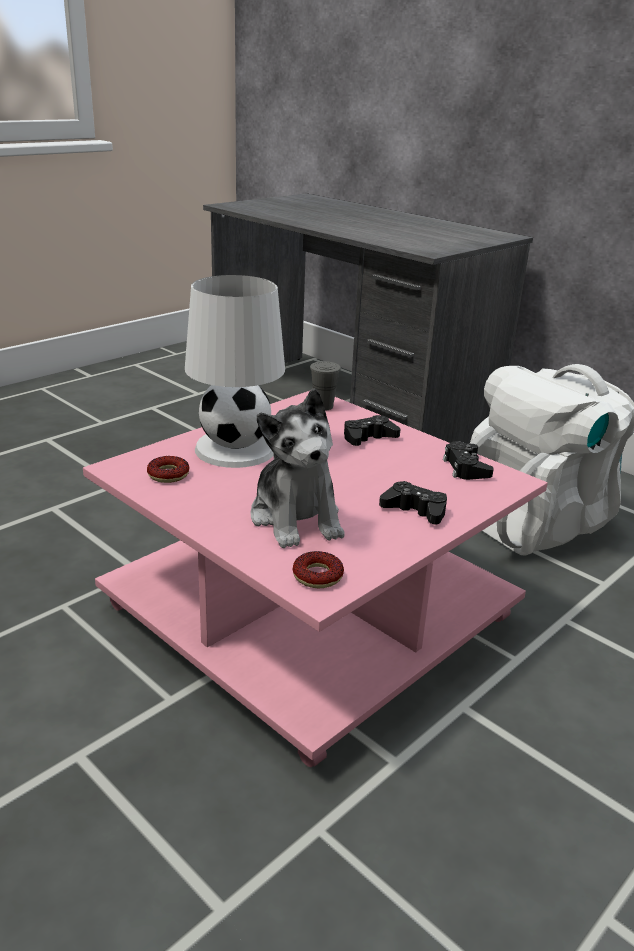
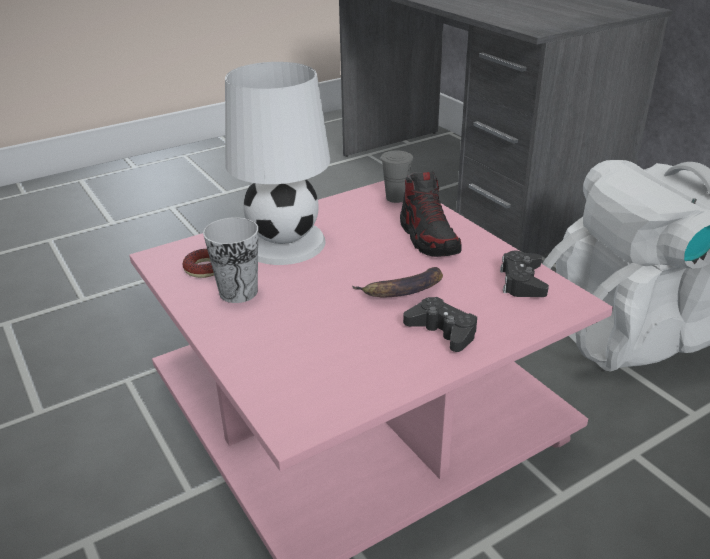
camera: 15 degrees right, 5 degrees up
plush toy [251,388,345,548] -> none
donut [292,551,344,588] -> none
black game controller [344,415,400,446] -> shoe [400,171,462,257]
none -> cup [203,217,258,303]
none -> banana [352,267,443,298]

